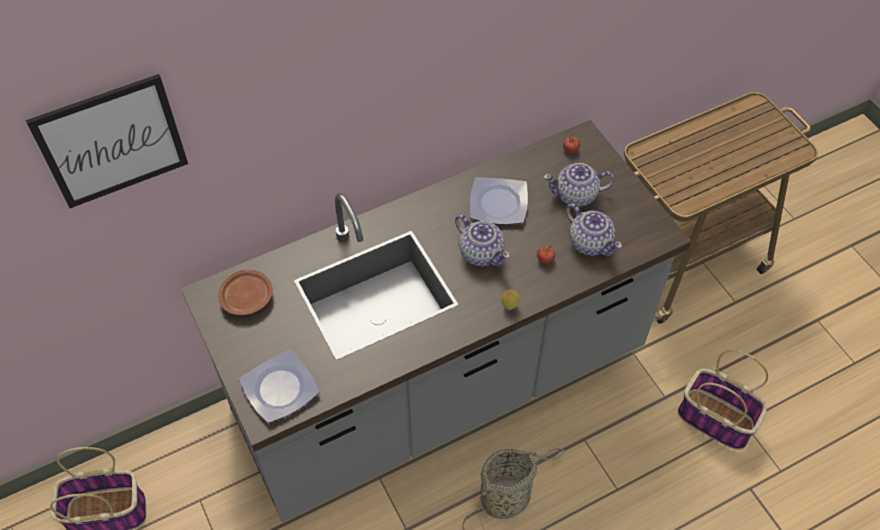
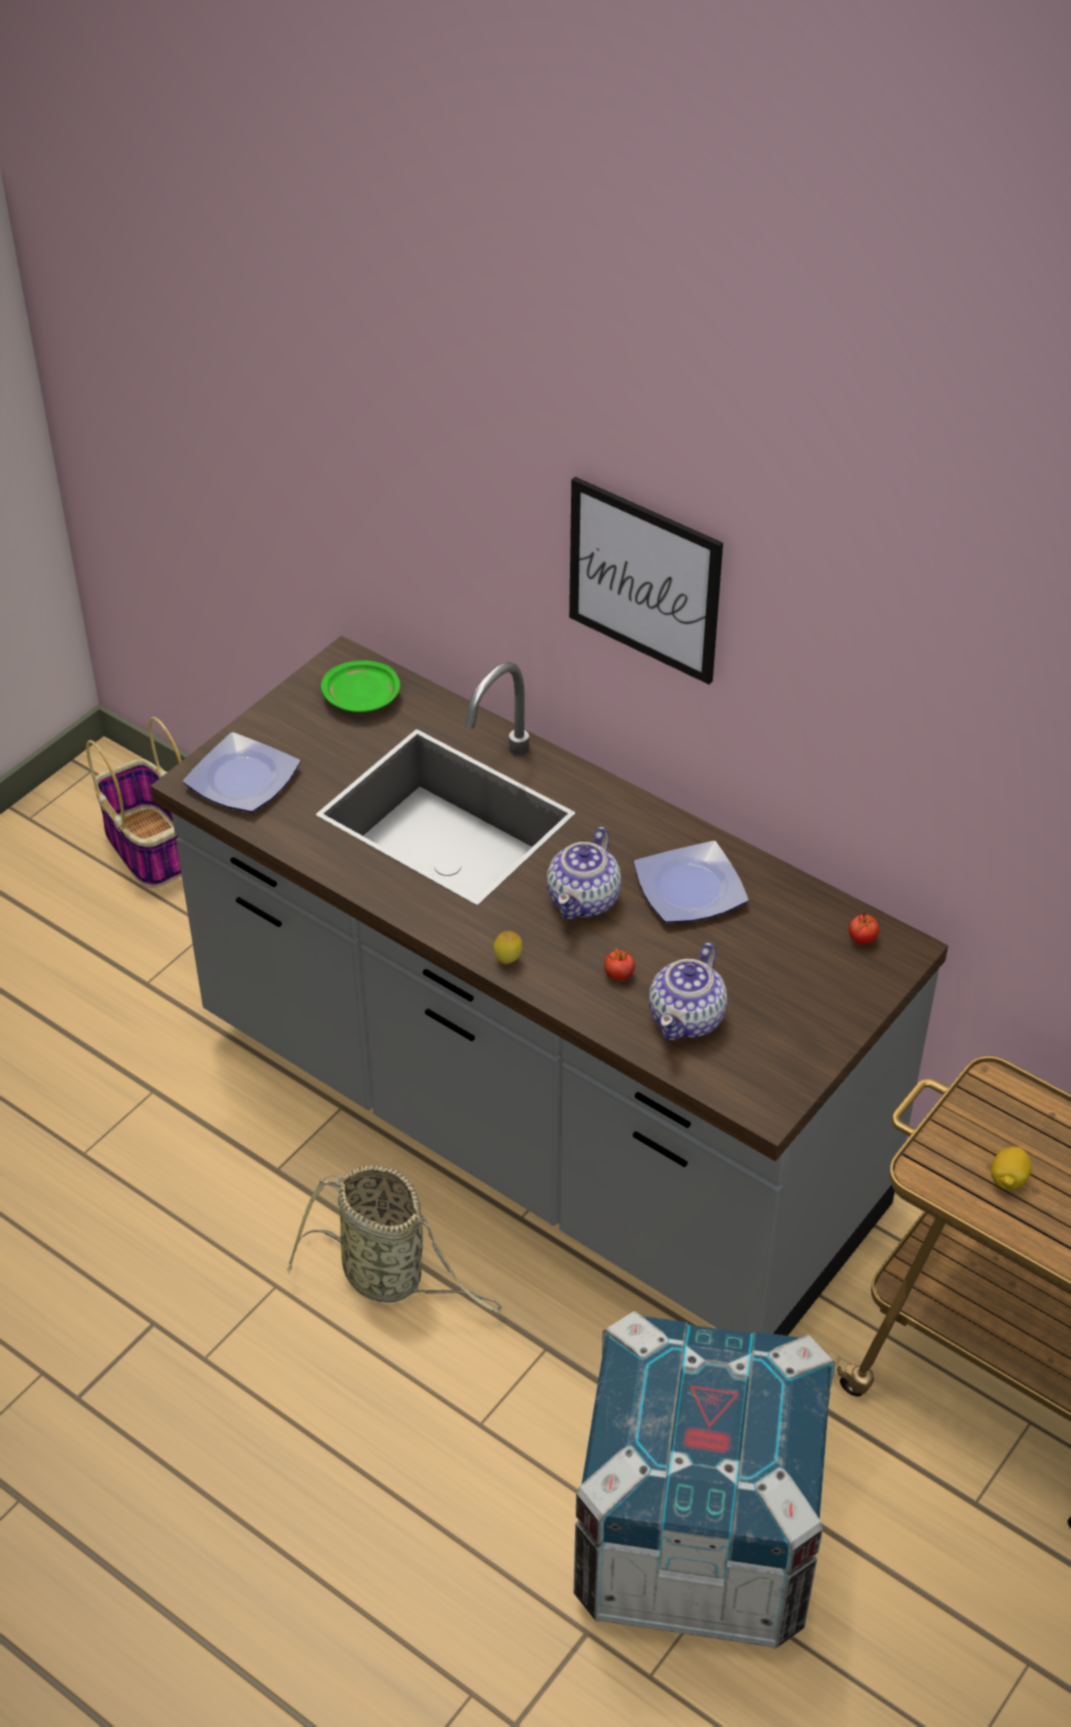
camera: 65 degrees right, 10 degrees down
picture [26,74,188,208] -> picture moved to [569,477,723,685]
brown plate [218,270,273,315] -> green plate [321,660,400,712]
teapot [543,163,615,207] -> none
basket [678,350,768,450] -> crate [574,1311,836,1649]
none -> lemon [991,1146,1031,1190]

